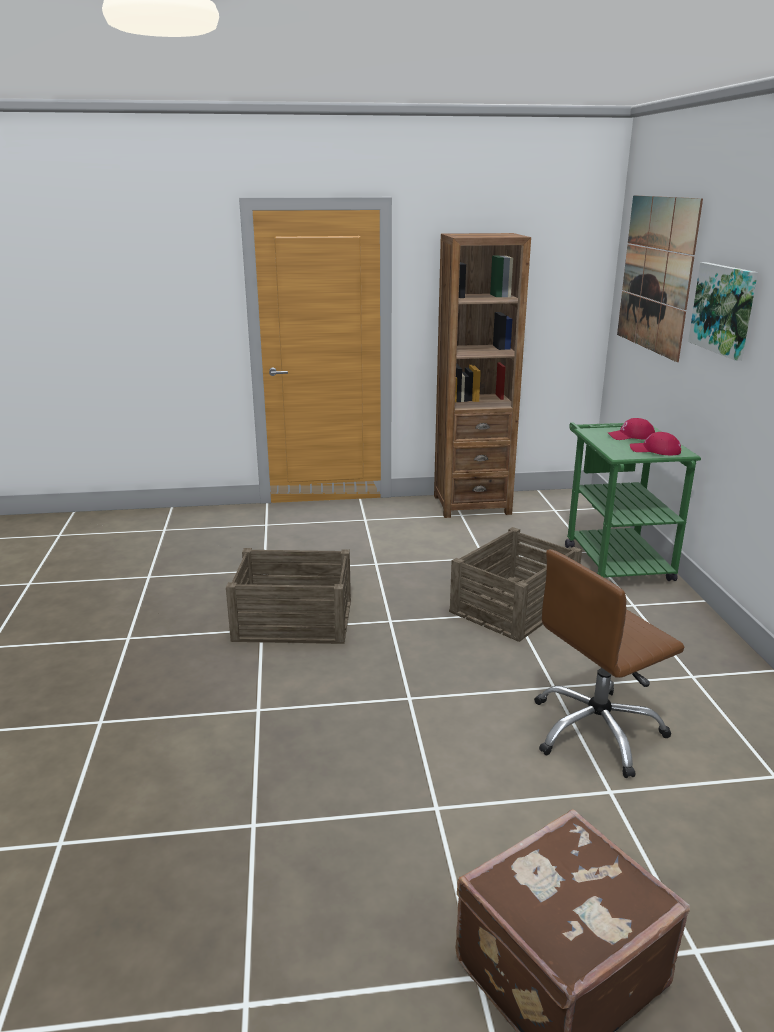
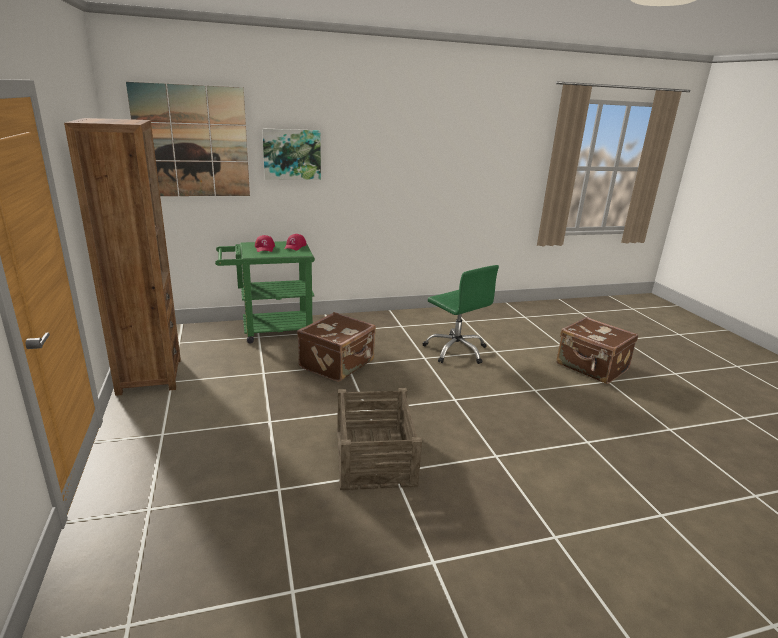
camera: 100 degrees left, 0 degrees up
crate [449,527,582,642] -> brown suitcase [297,312,376,382]
brown office chair [535,549,684,778] -> green office chair [423,265,499,364]

